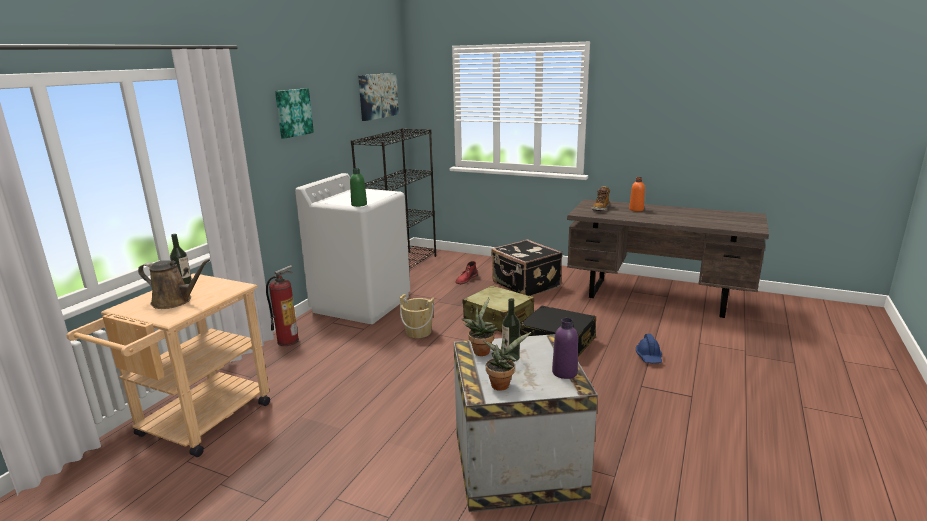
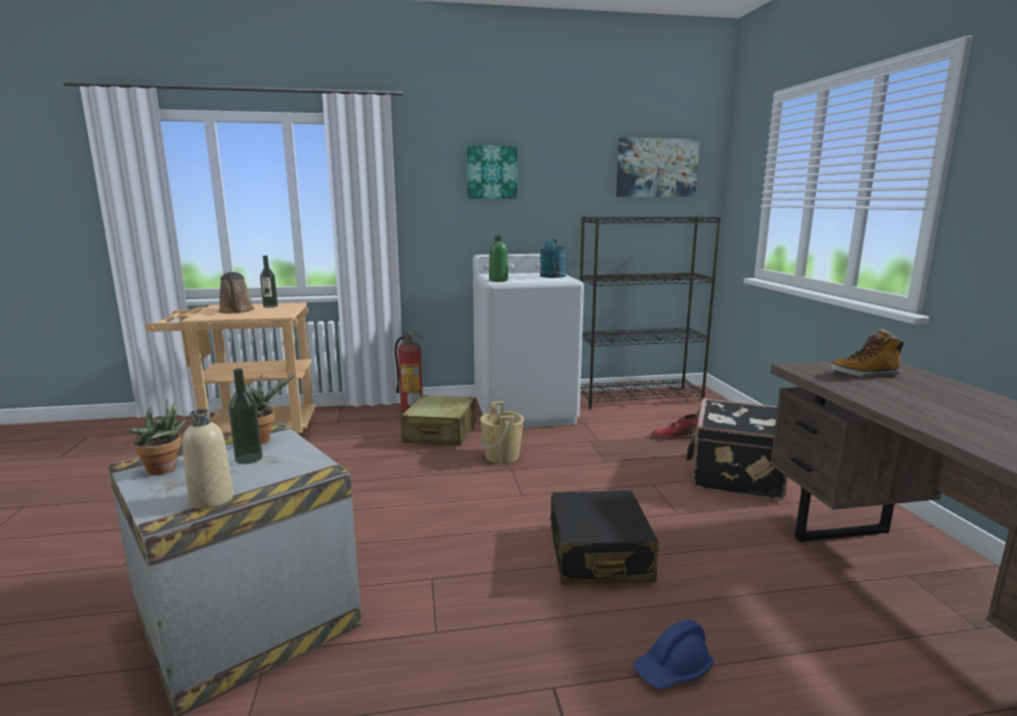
camera: 55 degrees right, 5 degrees down
beige suitcase [463,285,534,332] -> beige suitcase moved to [401,395,476,446]
purple bottle [552,318,578,379] -> beige bottle [182,409,234,509]
orange bottle [629,177,645,211] -> none
none -> turquoise watering can [540,239,566,278]

